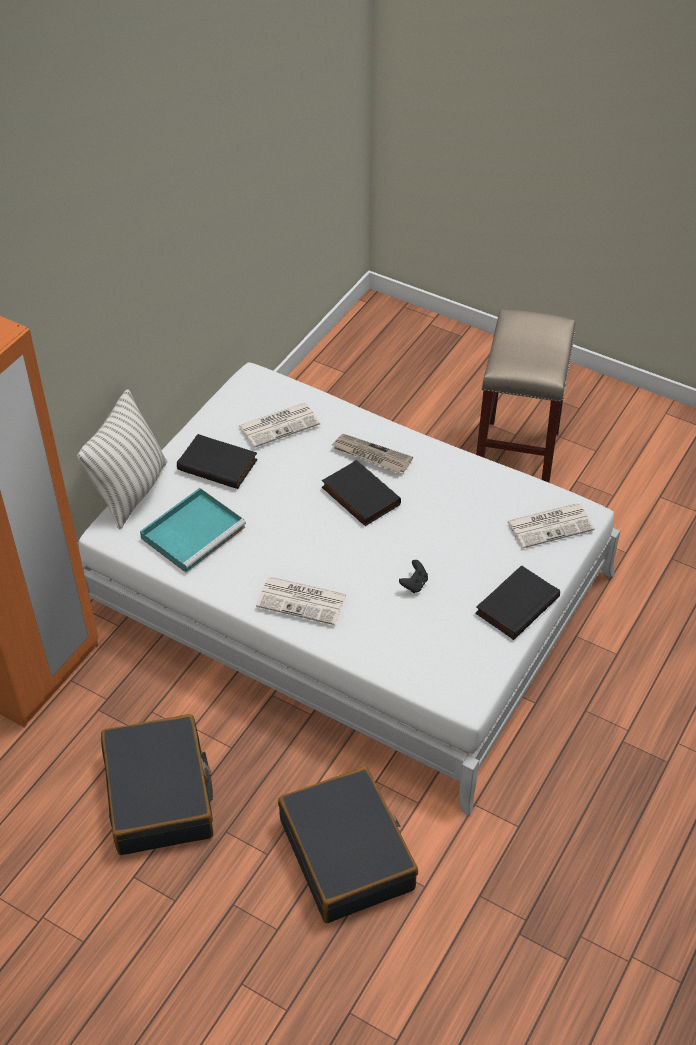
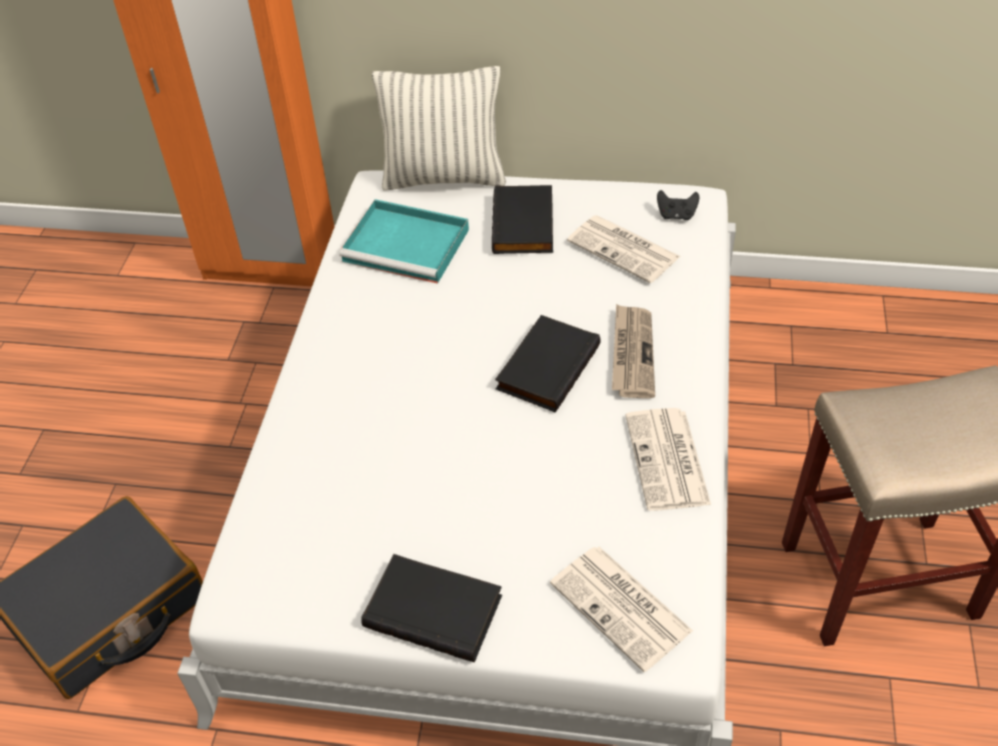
camera: 70 degrees right, 0 degrees up
black suitcase [101,714,213,855] -> none
newspaper [256,577,347,625] -> newspaper moved to [626,408,711,511]
black game controller [399,560,428,593] -> black game controller moved to [657,190,699,220]

